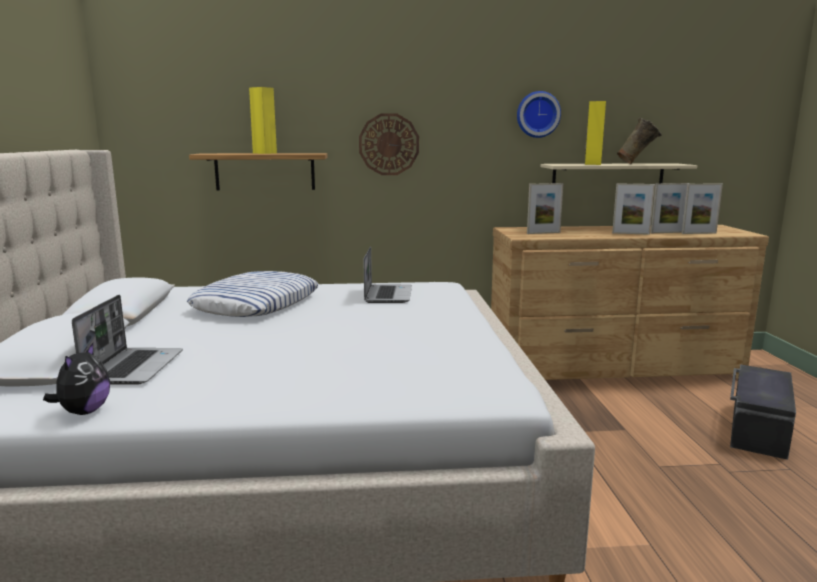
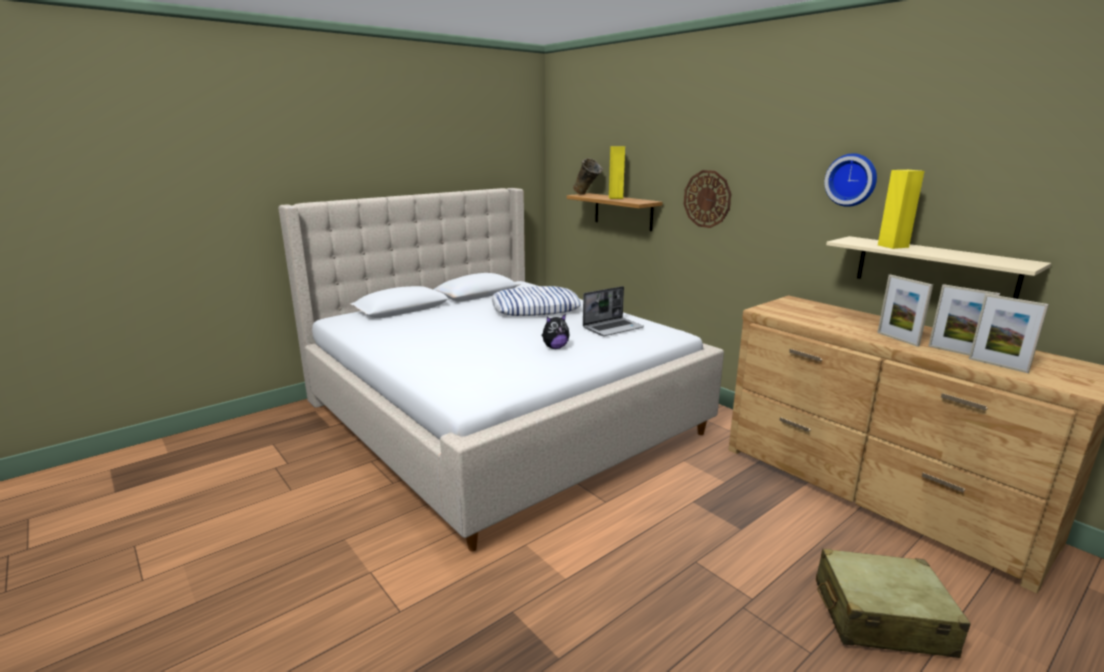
camera: 55 degrees right, 5 degrees up
plush toy [43,343,110,415] -> plush toy moved to [541,314,570,349]
laptop [72,295,183,385] -> none
picture frame [527,183,563,234] -> none
beige vase [617,118,662,164] -> beige vase moved to [573,158,603,195]
black storage box [730,365,796,460] -> beige suitcase [816,548,971,658]

